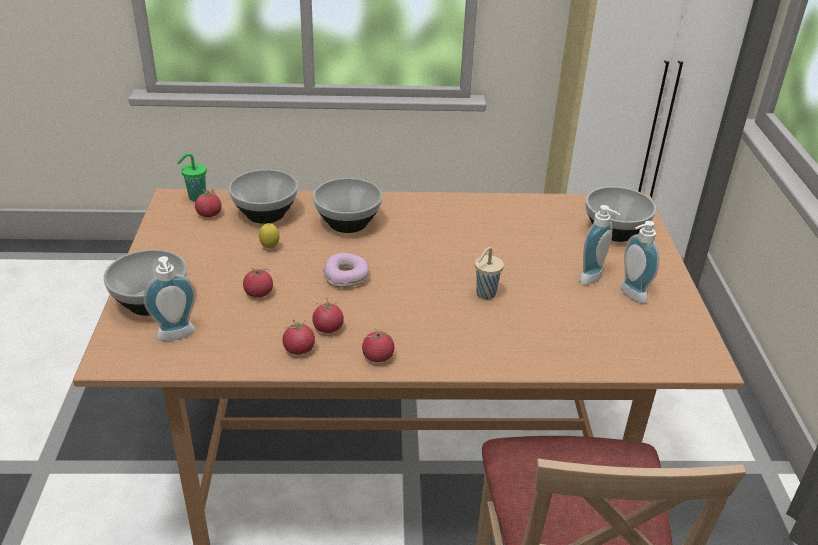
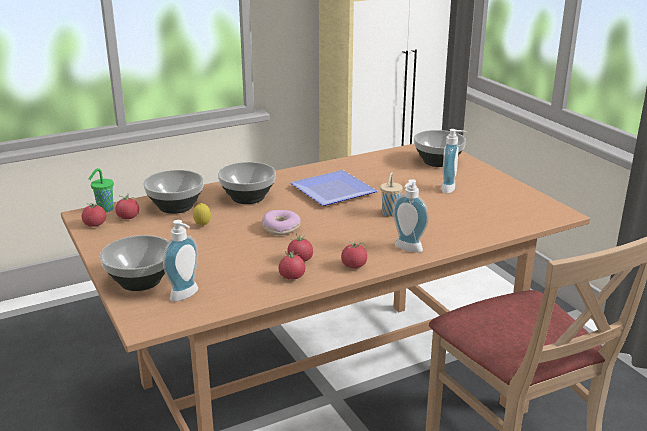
camera: 25 degrees left, 10 degrees down
tomato [243,268,273,298] -> tomato moved to [82,202,106,227]
soap dispenser [620,221,659,303] -> soap dispenser moved to [393,179,429,253]
none -> plate [290,170,378,206]

